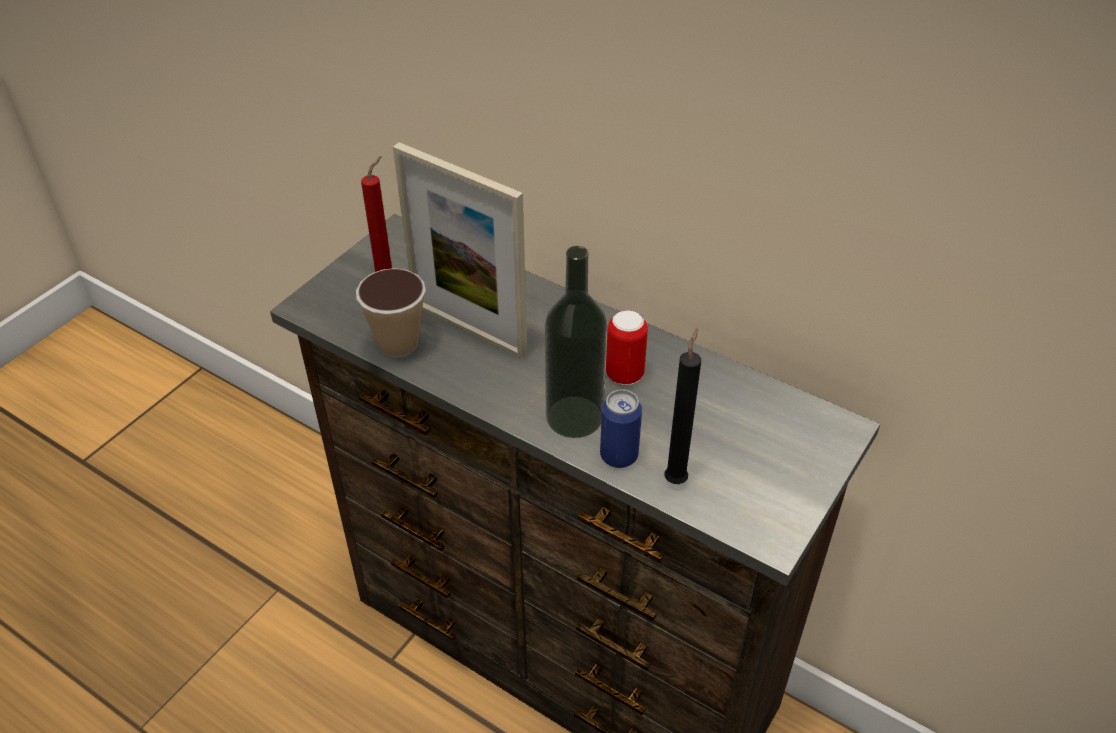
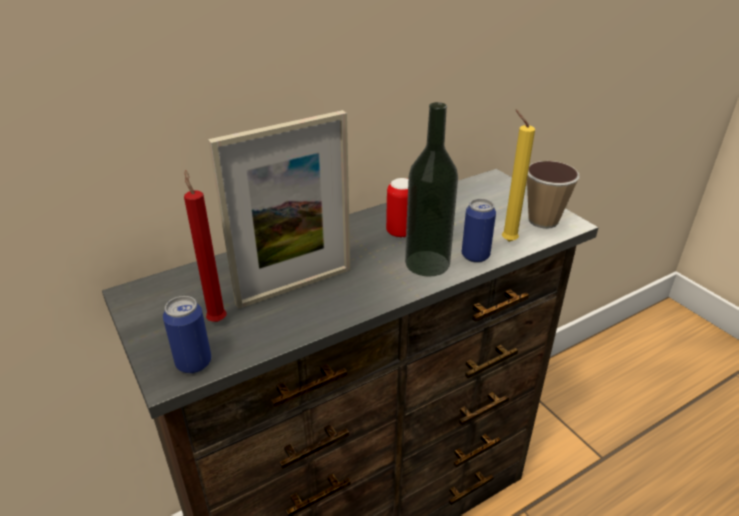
camera: 65 degrees left, 10 degrees down
cup [356,268,425,358] -> cup moved to [527,161,580,229]
black candle [664,328,701,484] -> yellow candle [502,110,535,242]
none -> can [163,296,211,374]

